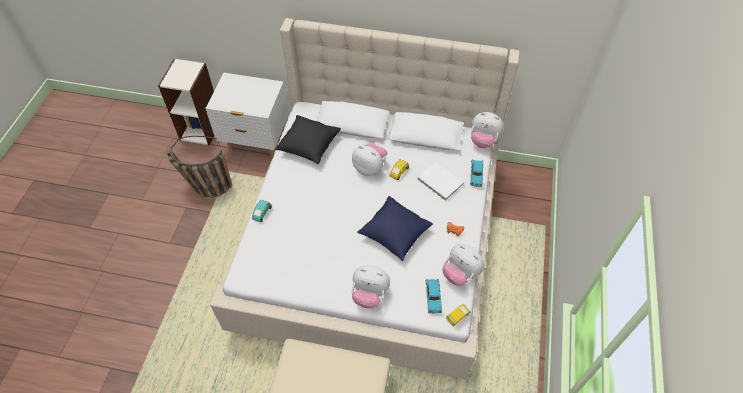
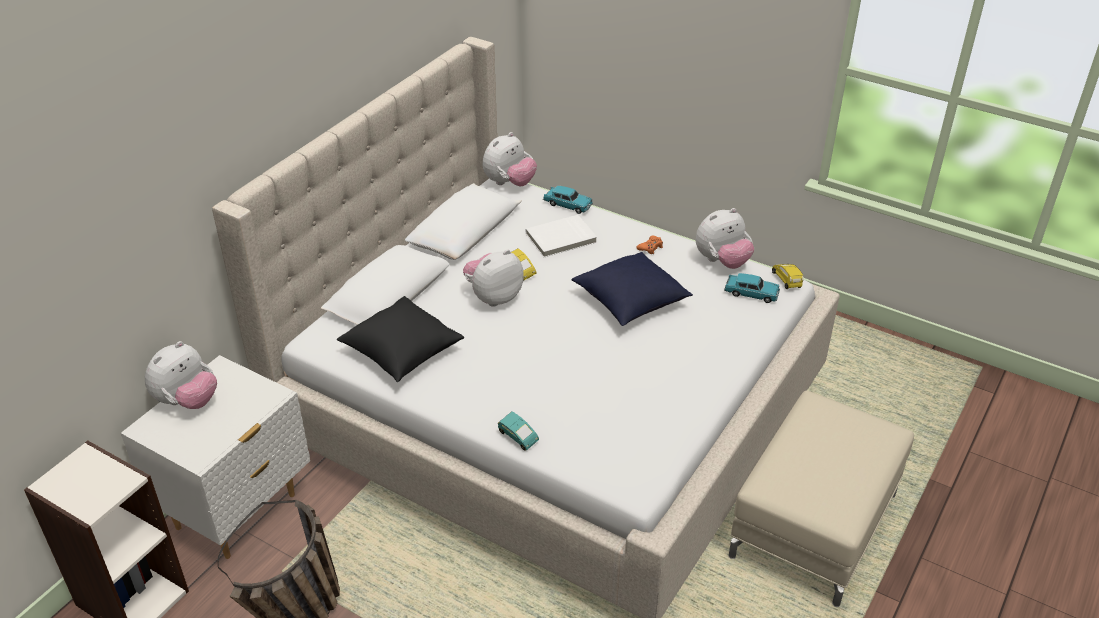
camera: 70 degrees left, 15 degrees down
plush toy [352,265,390,308] -> plush toy moved to [145,341,217,409]

